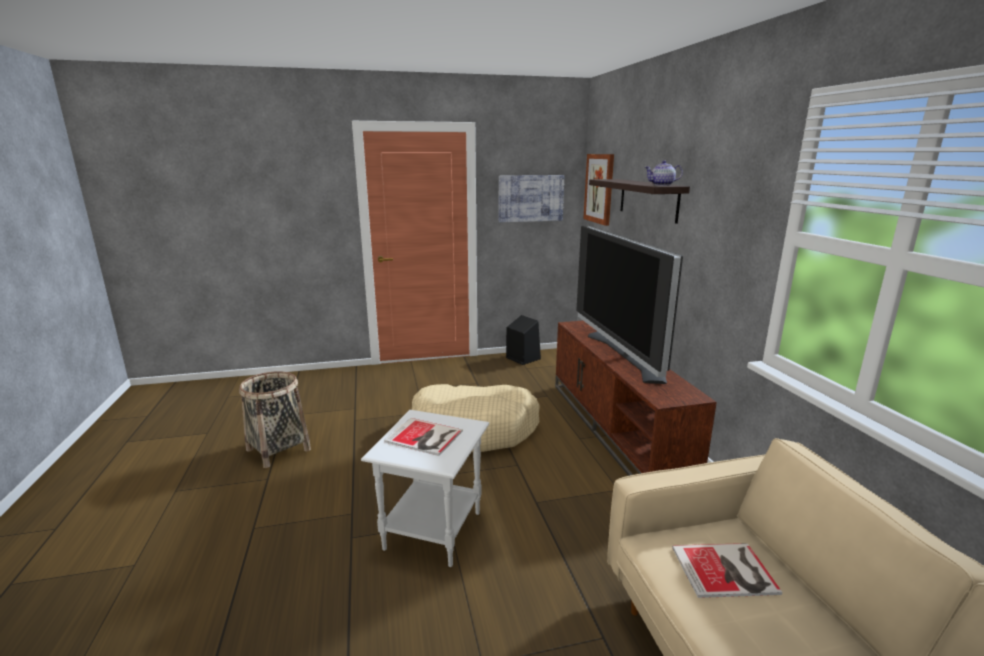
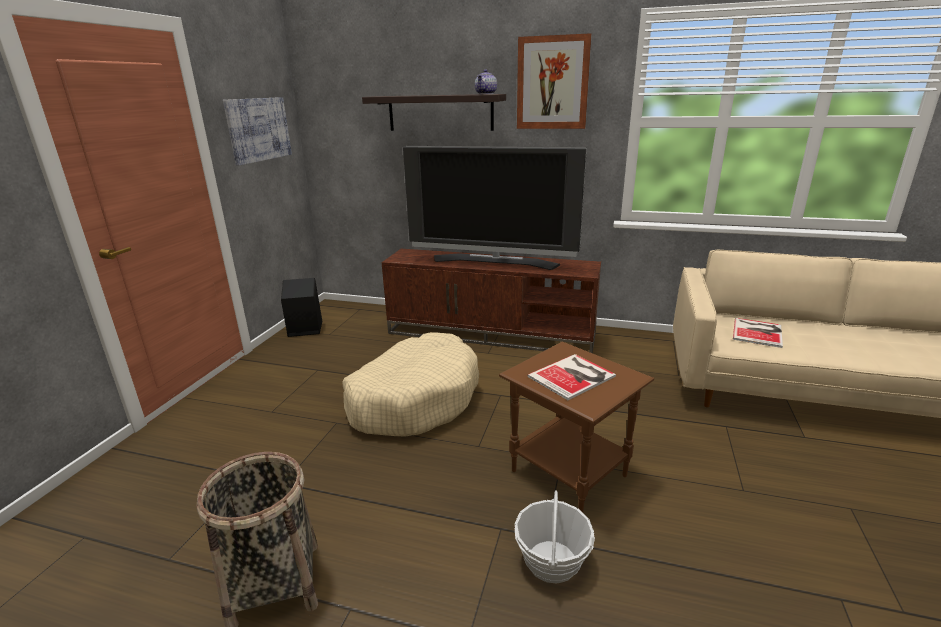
camera: 60 degrees left, 5 degrees up
white side table [361,410,489,567] -> brown side table [499,342,654,513]
picture [583,154,614,226] -> picture moved to [517,33,592,129]
none -> basket [515,490,595,584]

